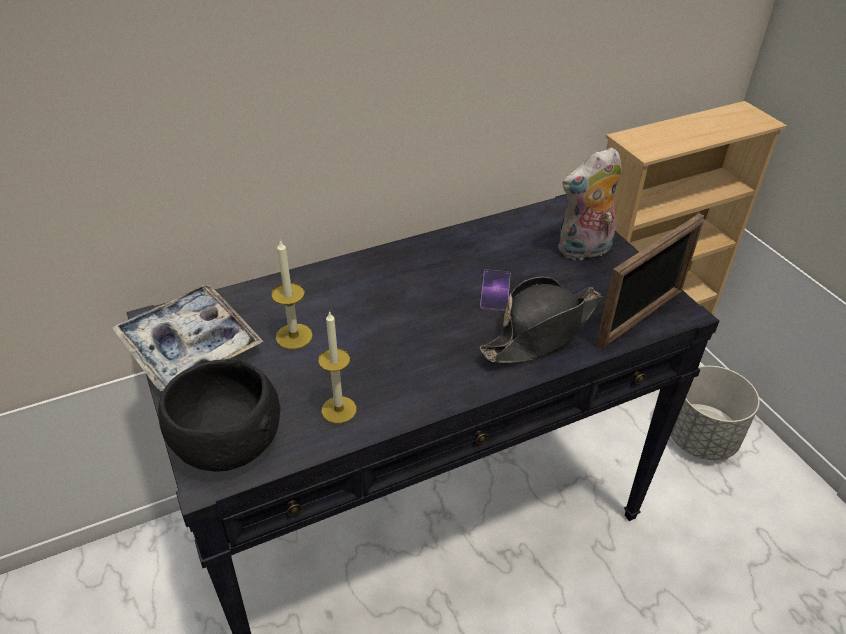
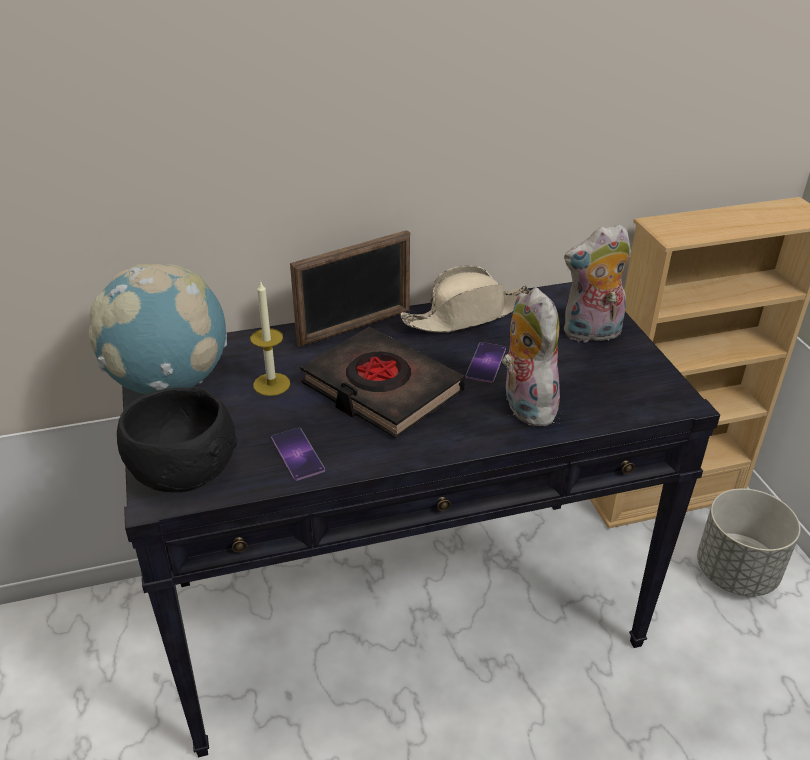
camera: 10 degrees right, 5 degrees down
tray [111,285,264,391] -> globe [89,264,227,394]
candle [318,311,357,423] -> phone [271,428,325,481]
black hat [480,277,603,363] -> plush toy [502,287,560,426]
picture frame [595,214,704,350] -> picture frame moved to [290,230,410,347]
none -> black book [300,327,465,438]
none -> beige hat [400,265,530,333]

